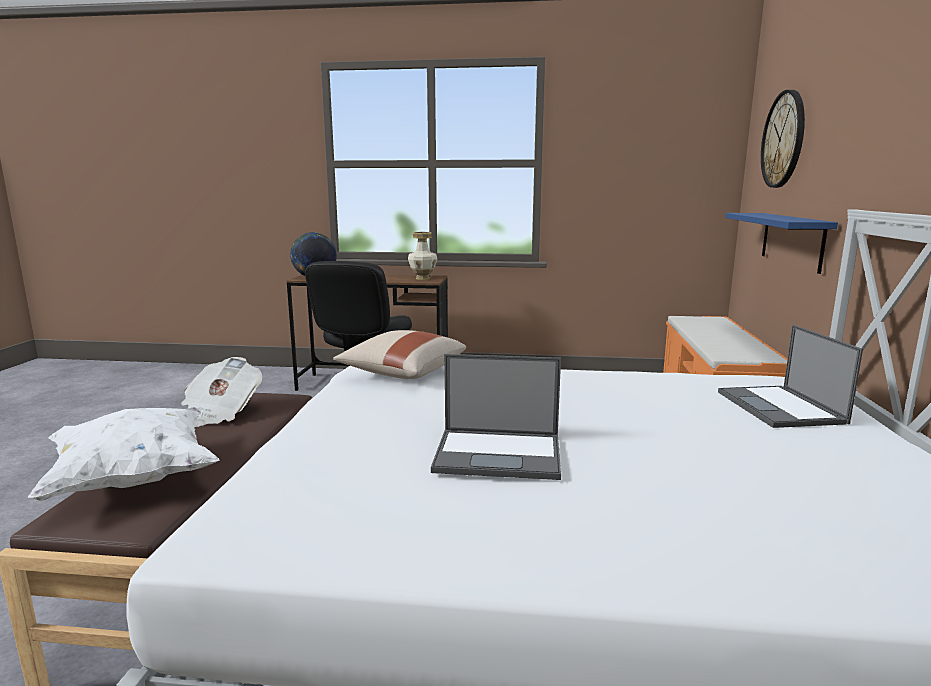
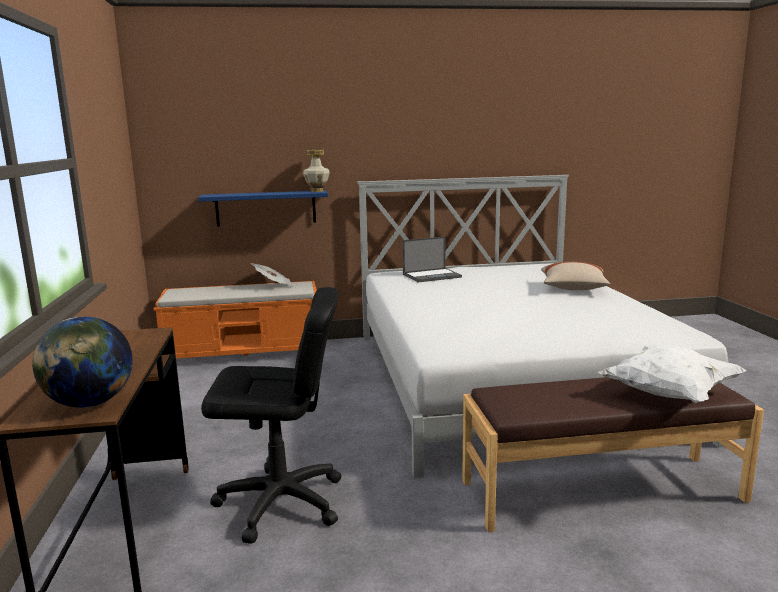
camera: 105 degrees left, 0 degrees up
newspaper [181,357,262,427] -> newspaper moved to [251,263,295,287]
beige pillow [333,330,466,379] -> beige pillow moved to [541,262,610,290]
vase [408,232,437,280] -> vase moved to [303,150,330,192]
laptop [431,354,561,480] -> none
wall clock [761,90,805,188] -> none

